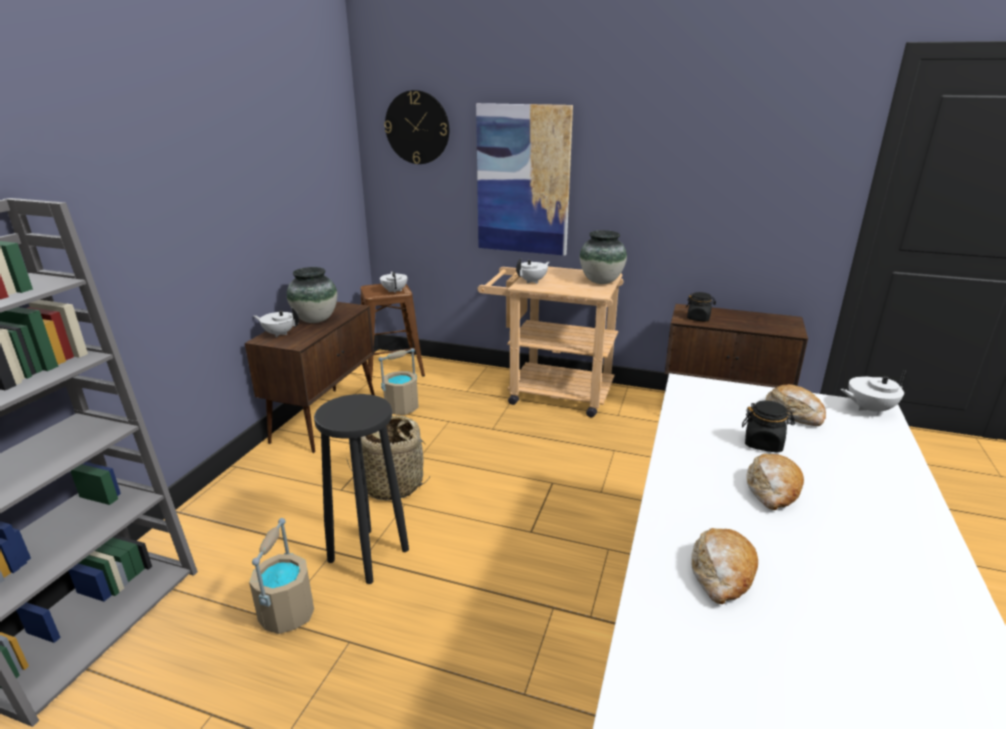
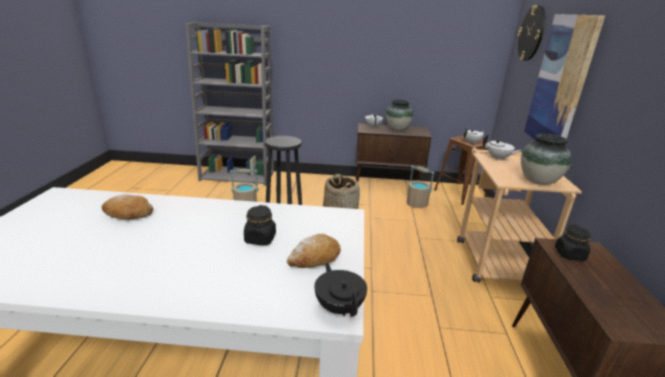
camera: 75 degrees right, 0 degrees up
bread [746,454,804,510] -> none
white teapot [841,370,910,415] -> black teapot [314,263,367,317]

